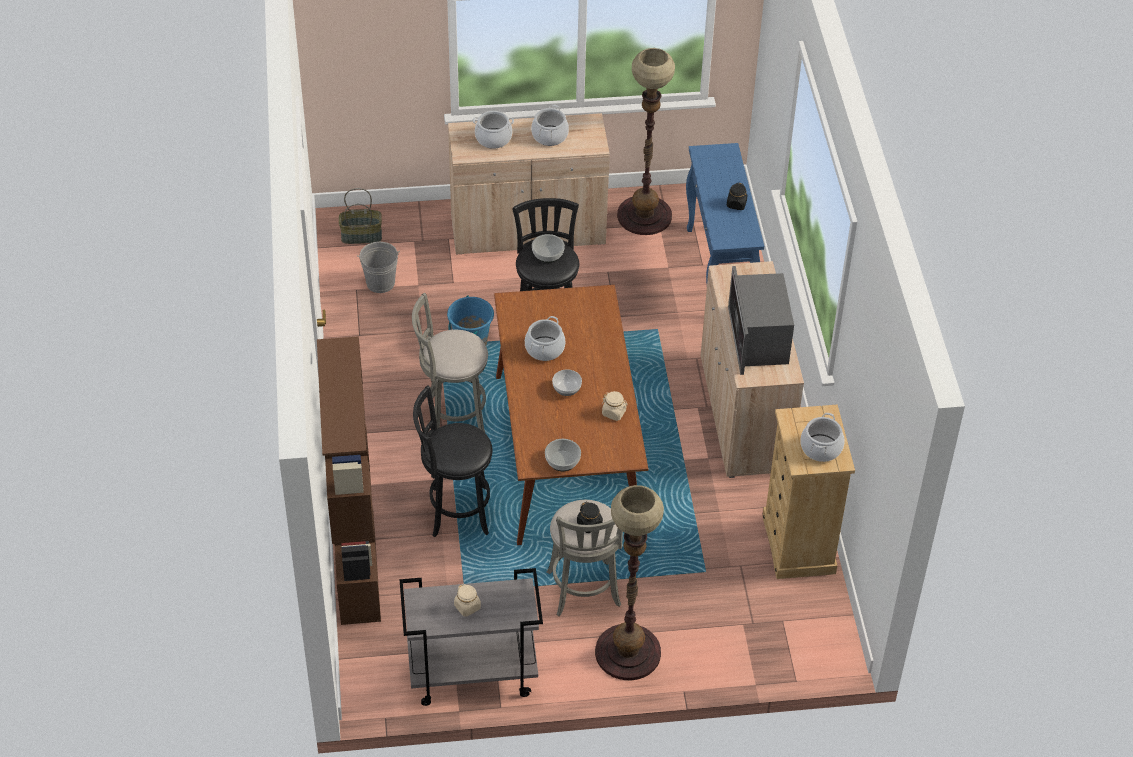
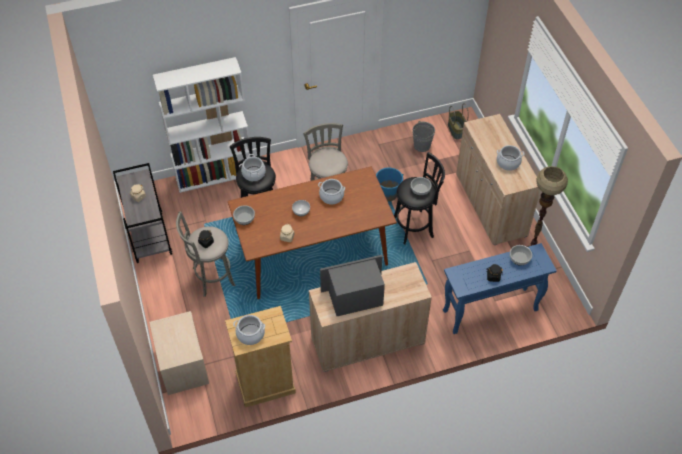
camera: 80 degrees right, 5 degrees up
brown bookcase [317,336,381,625] -> white bookcase [153,57,249,193]
cooking pot [473,111,514,149] -> cooking pot moved to [241,154,266,181]
floor lamp [595,485,664,680] -> none
none -> beige nightstand [149,311,209,395]
none -> bowl [510,245,532,266]

